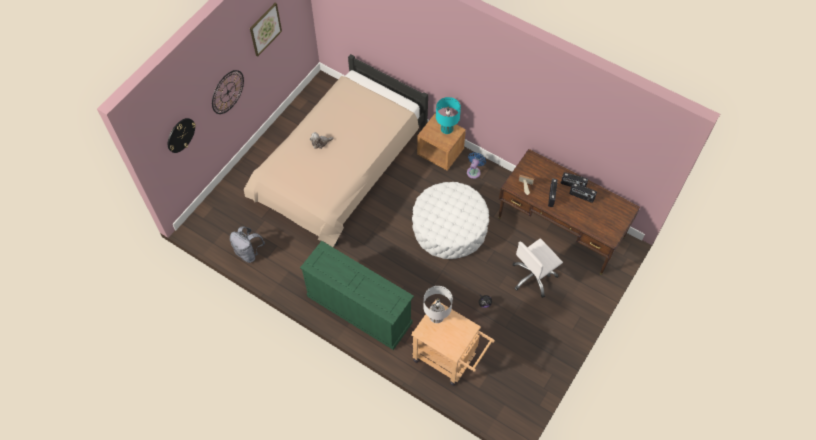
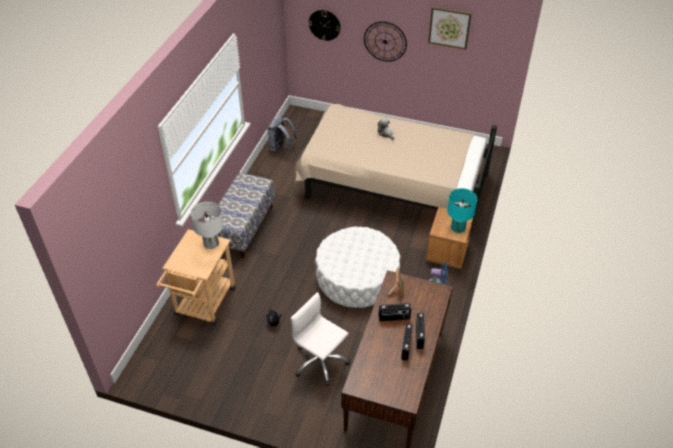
camera: 75 degrees right, 15 degrees down
green dresser [300,241,414,350] -> bench [209,173,275,258]

